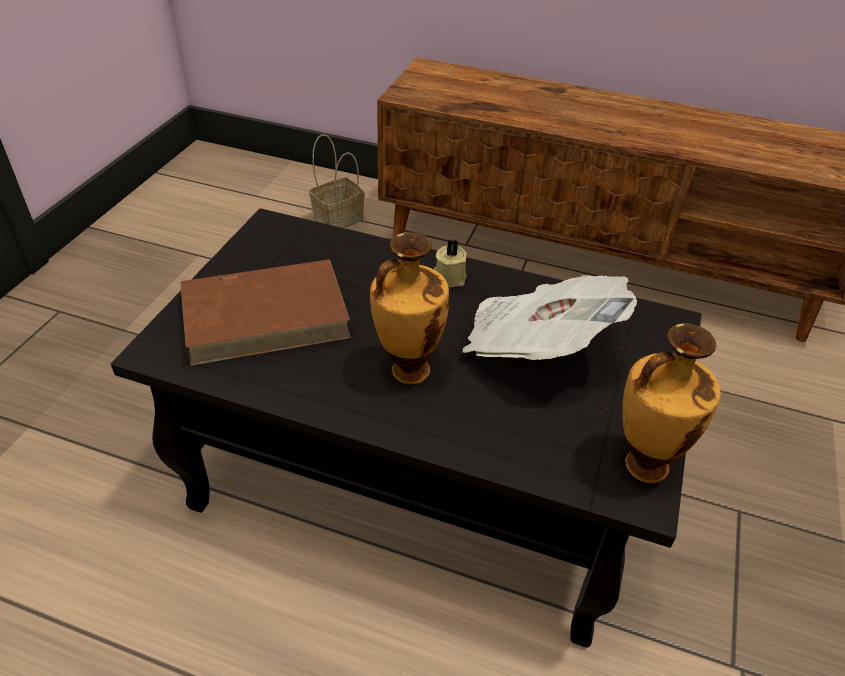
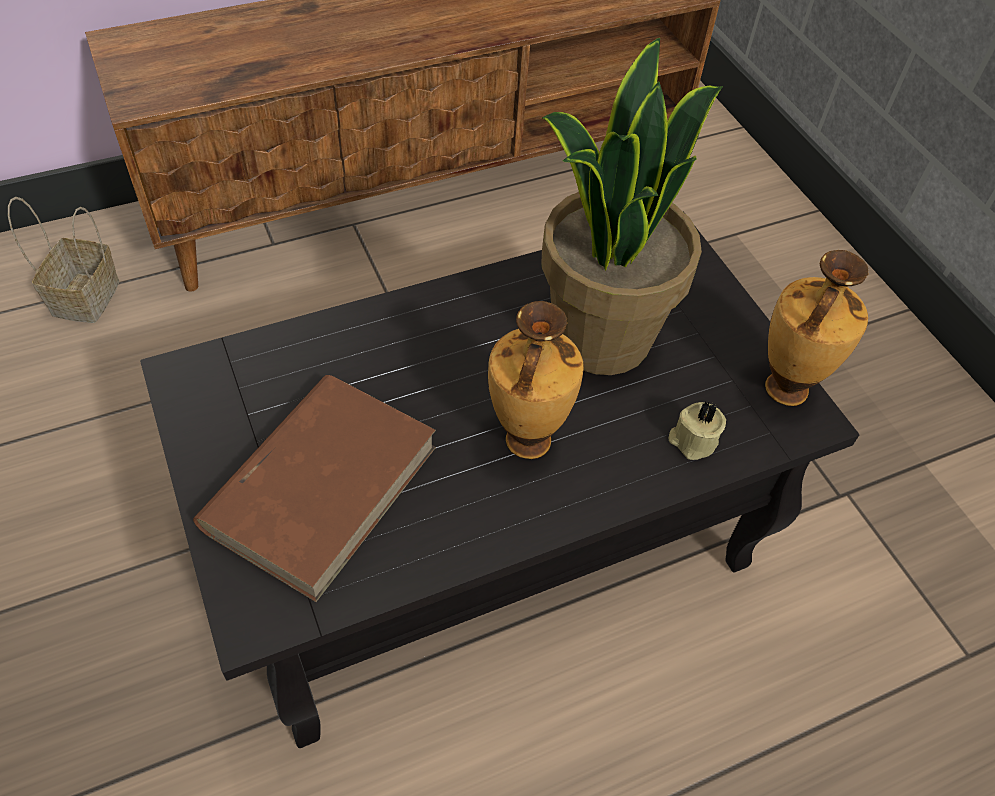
camera: 45 degrees left, 10 degrees up
beige candle [434,239,467,287] -> beige candle moved to [668,401,726,460]
newspaper [462,275,637,360] -> potted plant [541,38,723,375]

